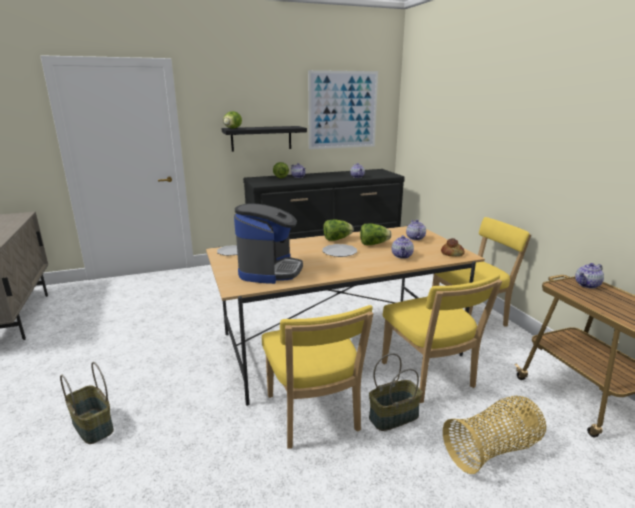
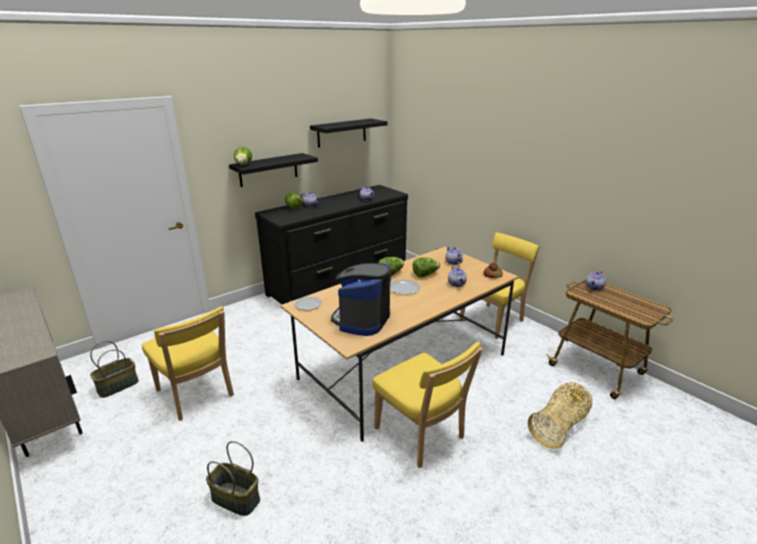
camera: 20 degrees left, 5 degrees up
coffee machine [234,203,303,284] -> coffee machine turned 150 degrees counterclockwise [331,263,391,336]
picture [308,70,378,149] -> black shelf [310,118,387,148]
basket [369,353,422,431] -> basket moved to [90,341,139,398]
yellow chair [382,274,502,403] -> yellow chair moved to [142,306,234,421]

